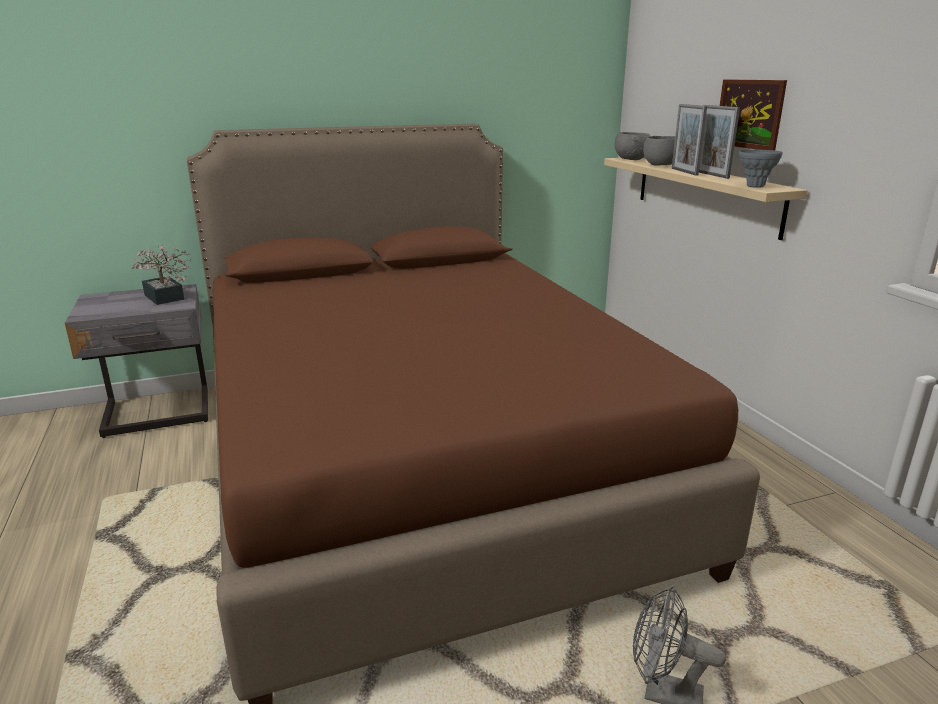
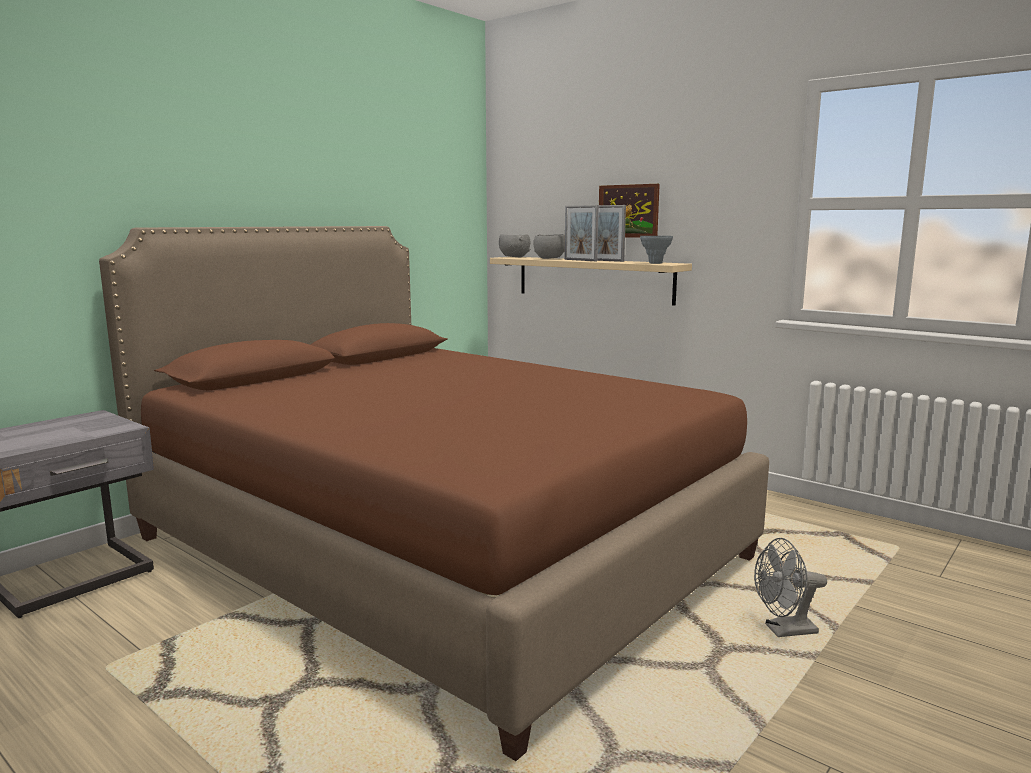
camera: 30 degrees left, 10 degrees down
potted plant [132,245,191,305] -> none

